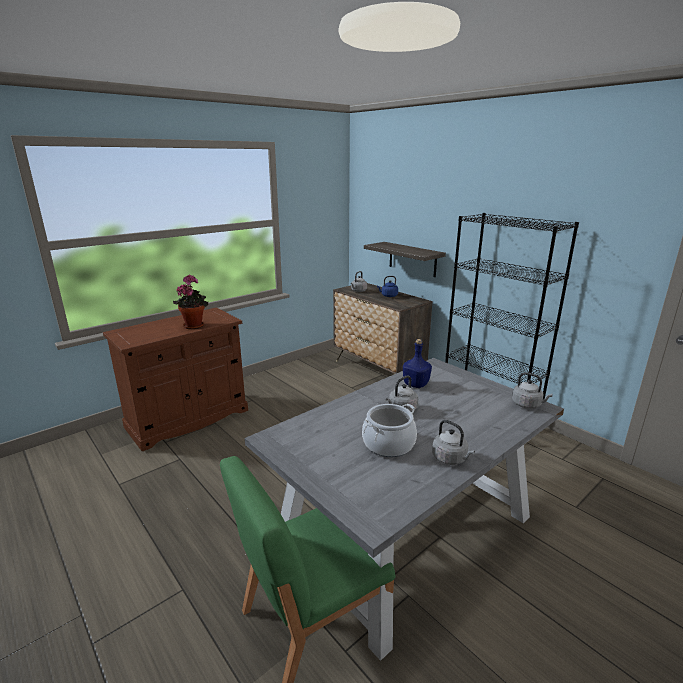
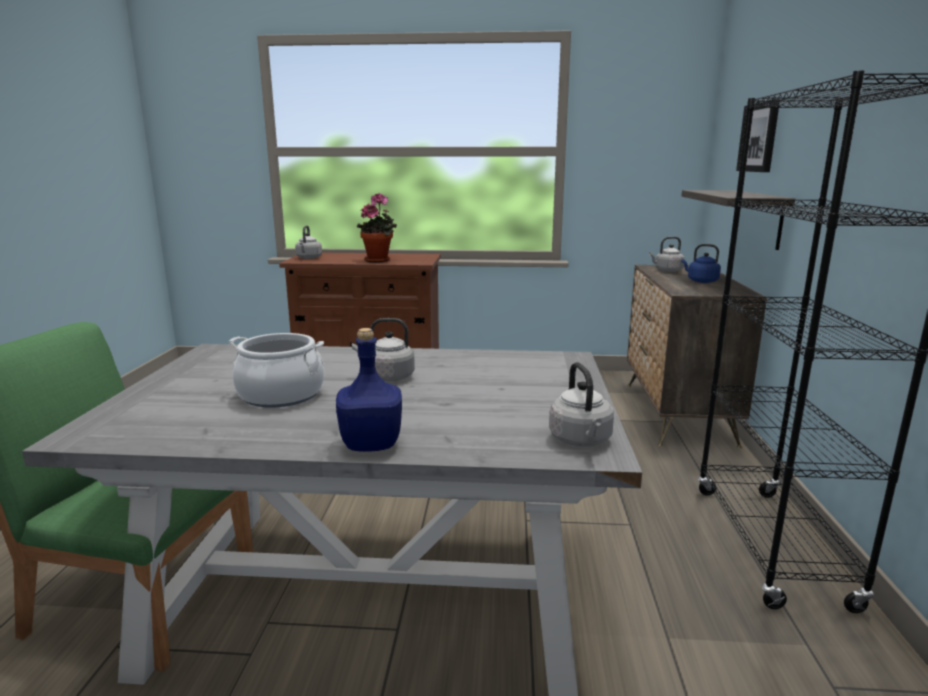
camera: 45 degrees right, 5 degrees down
blue bottle [403,339,432,388] -> blue bottle moved to [336,328,402,452]
grey kettle [432,420,475,465] -> grey kettle moved to [295,225,322,259]
none -> picture [736,99,780,172]

